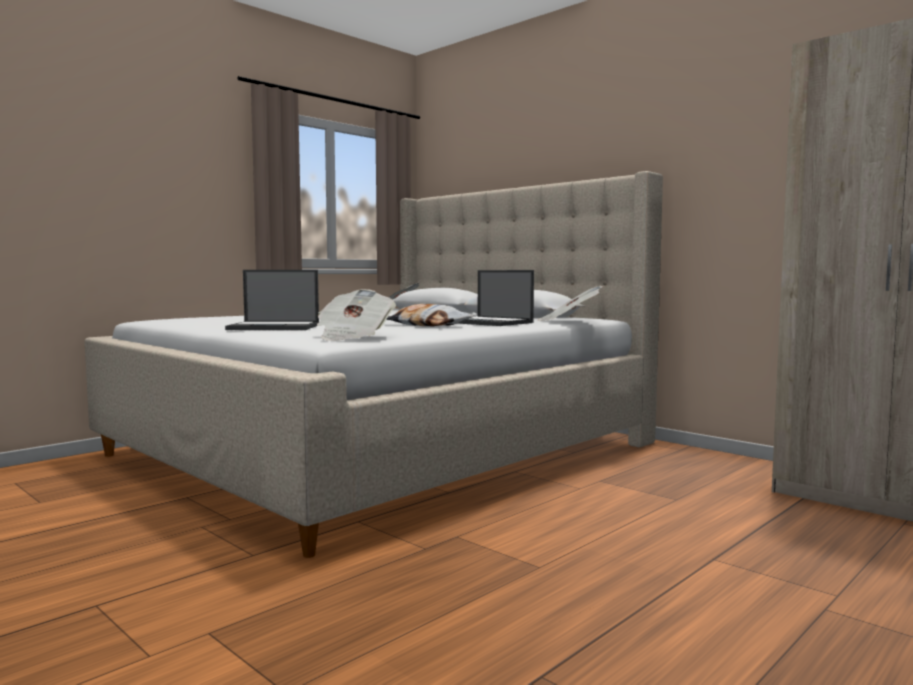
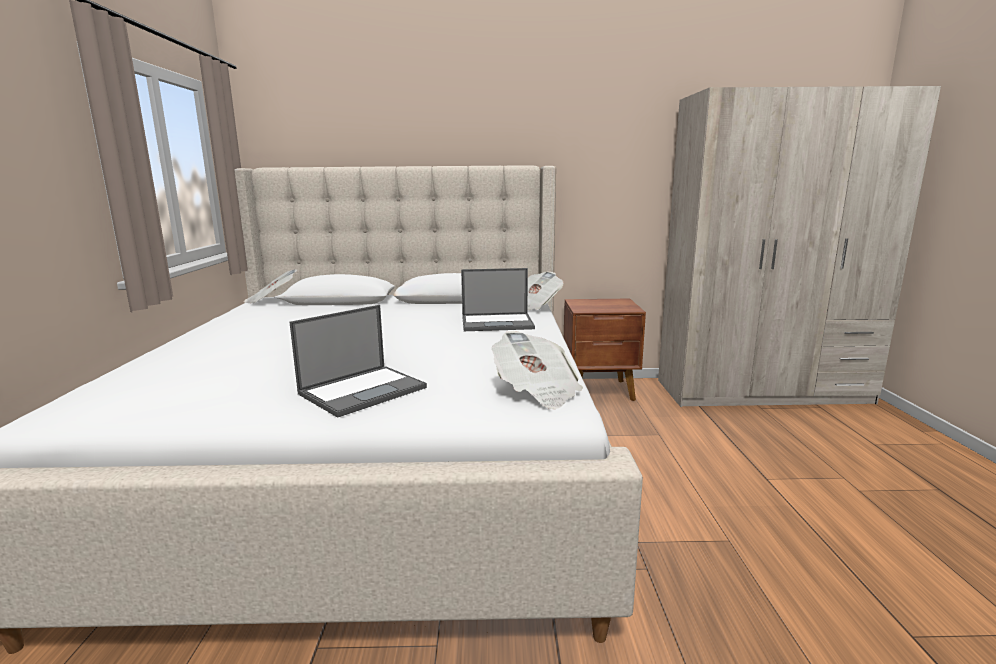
camera: 45 degrees left, 10 degrees up
pillow [387,304,474,326] -> none
none -> brown nightstand [564,299,646,401]

